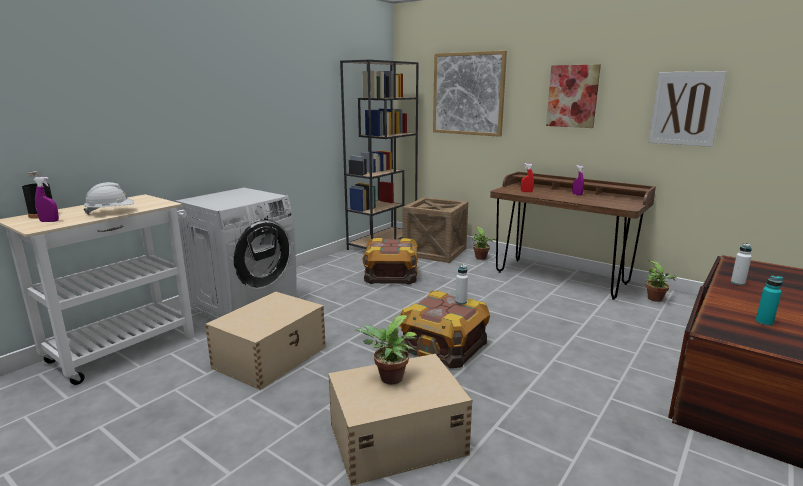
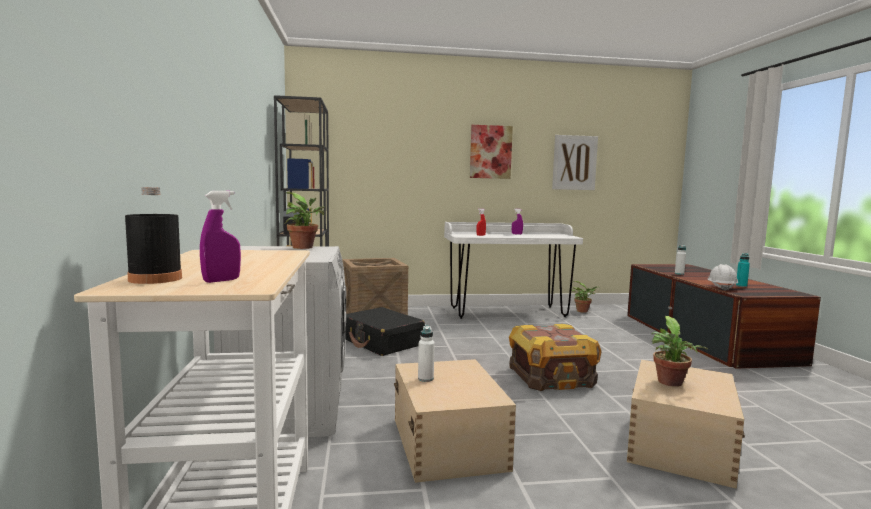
camera: 45 degrees left, 10 degrees down
white hard hat [83,182,134,215] -> white hard hat moved to [707,264,738,291]
crate [362,238,418,285] -> black suitcase [345,307,425,356]
picture [433,51,507,137] -> none
white bottle [455,265,468,304] -> white bottle moved to [418,326,435,382]
potted plant [472,227,496,260] -> potted plant moved to [285,192,325,249]
brown desk [490,172,656,300] -> white desk [444,222,583,319]

